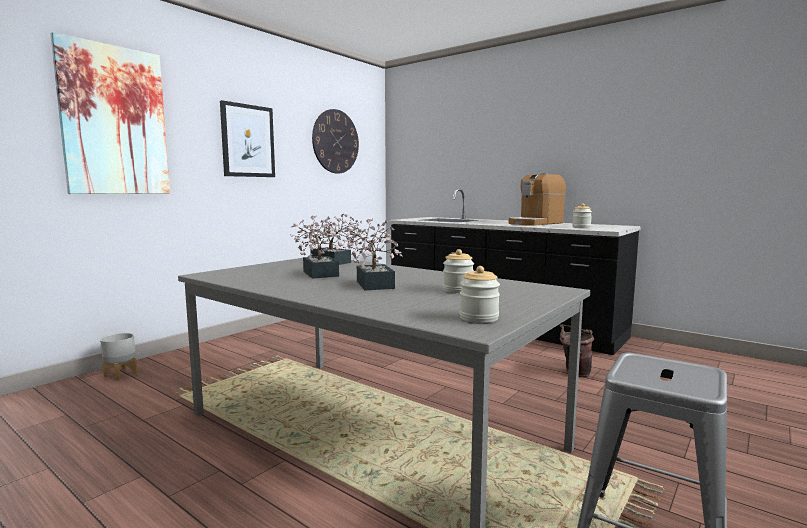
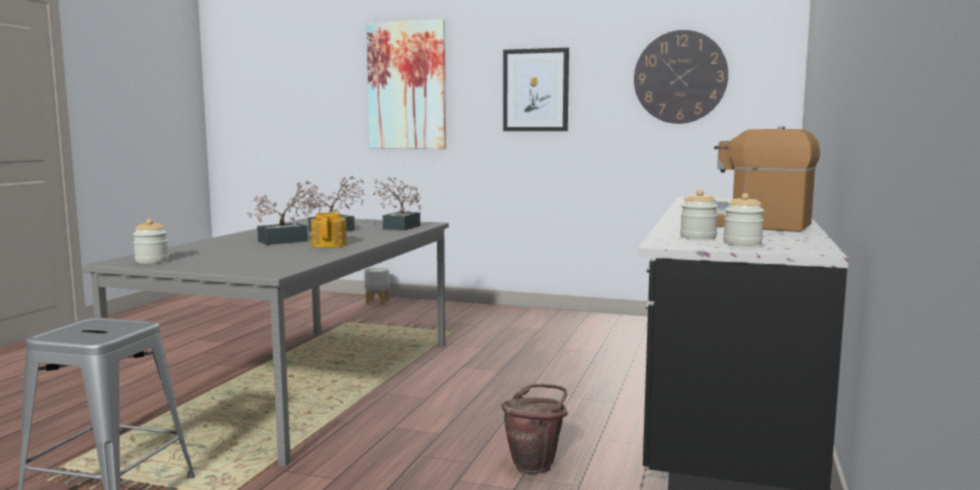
camera: 70 degrees right, 0 degrees up
jar [443,249,474,293] -> jar moved to [723,193,764,246]
none -> teapot [311,212,347,248]

